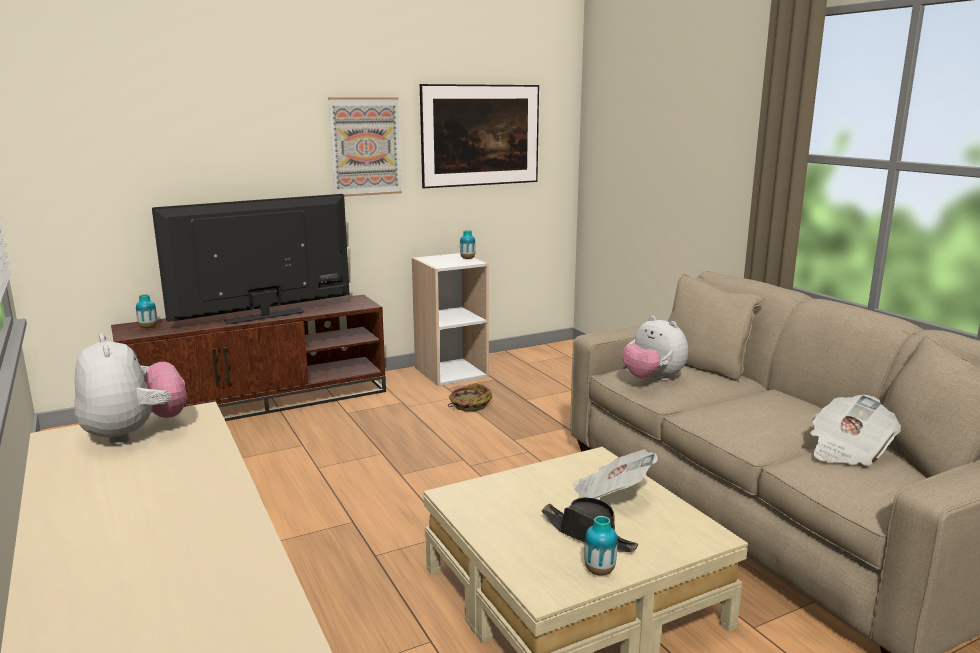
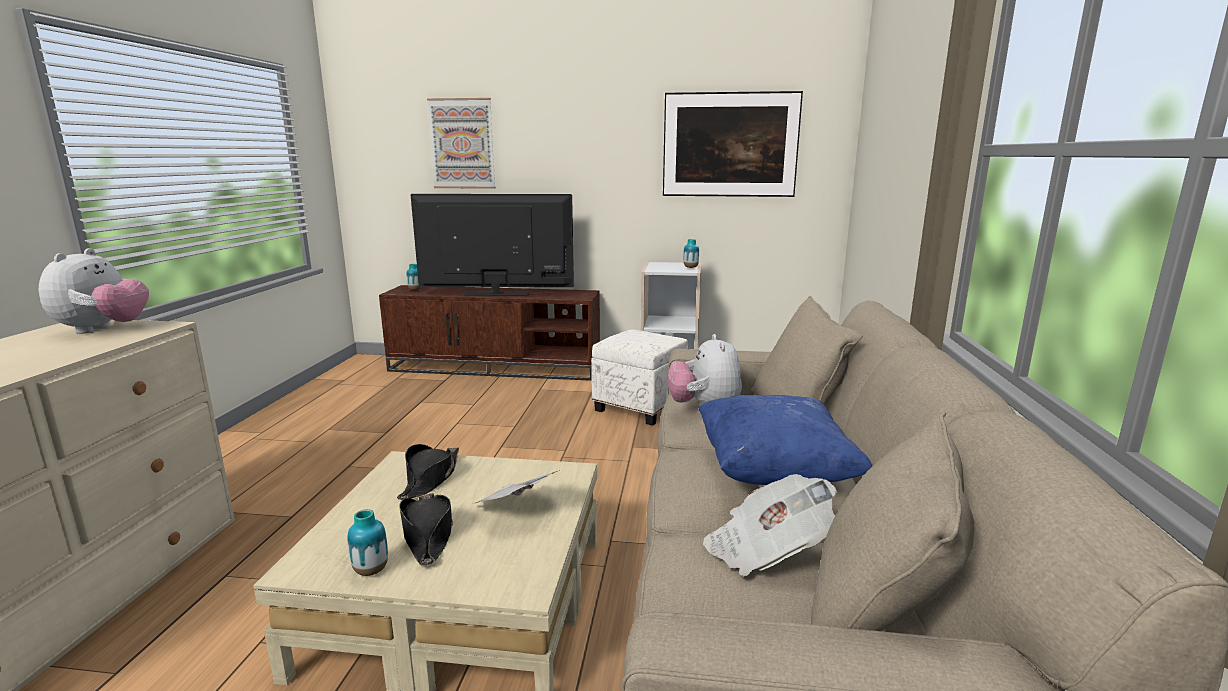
camera: 35 degrees right, 0 degrees up
picture [328,97,402,197] -> picture moved to [427,98,495,189]
basket [448,383,493,412] -> white ottoman [591,330,688,426]
none -> black hat [397,444,459,500]
none -> blue pillow [698,395,872,485]

